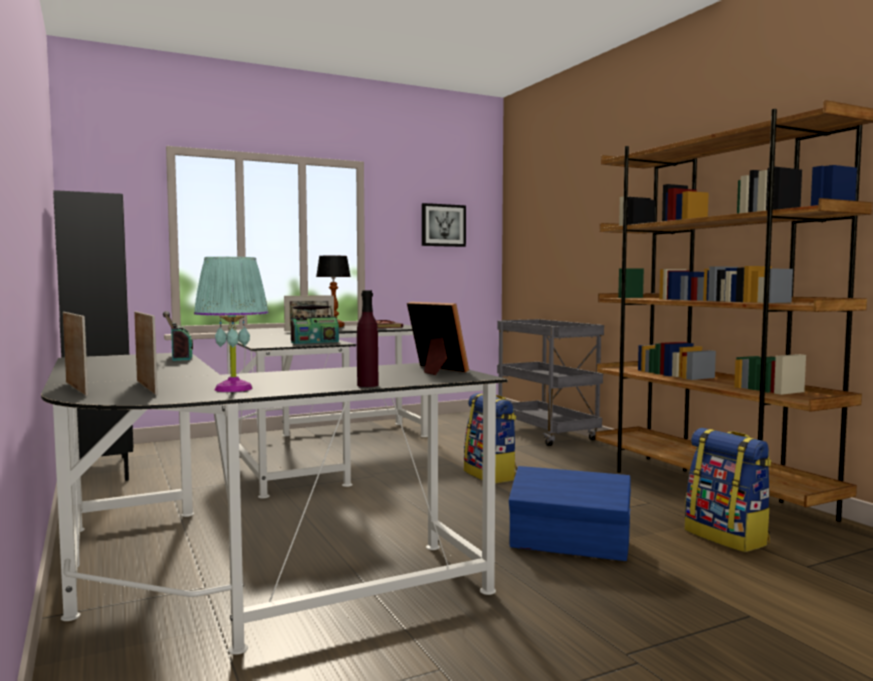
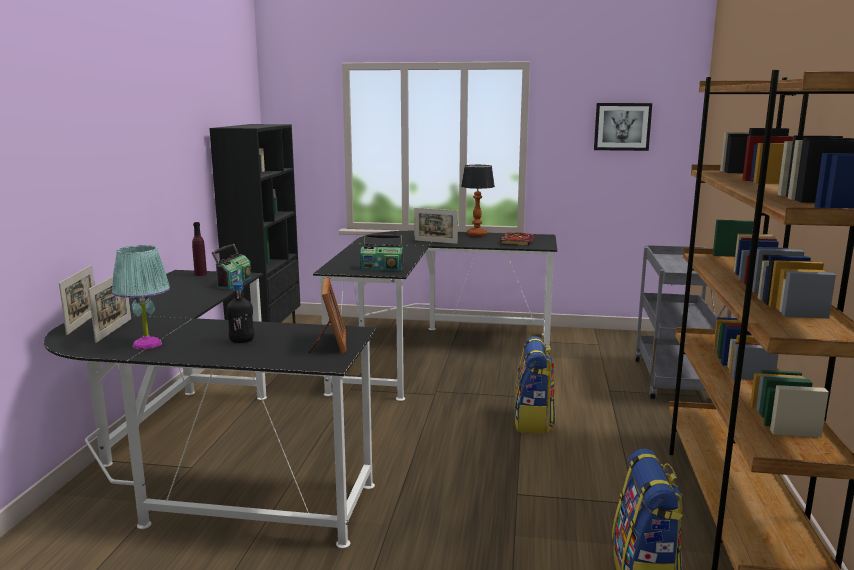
camera: 35 degrees right, 10 degrees up
purple bottle [357,290,379,387] -> purple bottle moved to [192,222,207,276]
blue storage box [509,466,631,561] -> none
none -> black bottle [227,282,254,343]

